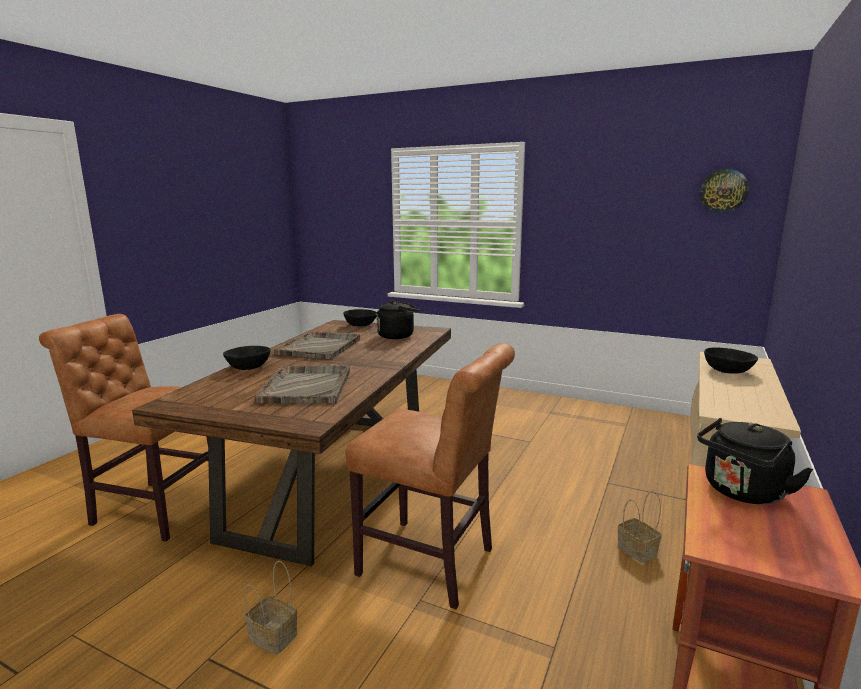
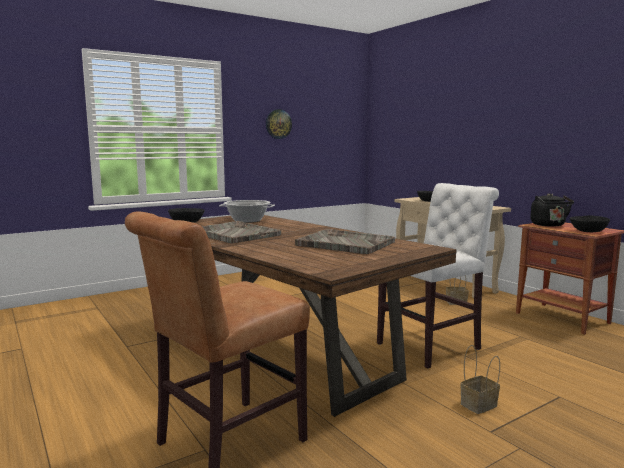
camera: 60 degrees left, 5 degrees down
black bowl [223,346,271,370] -> black bowl moved to [570,215,610,232]
brown chair [345,343,515,609] -> white chair [377,183,499,369]
black kettle [377,300,419,339] -> cooking pot [219,200,275,223]
wall clock [699,168,749,214] -> wall clock moved to [266,109,292,139]

